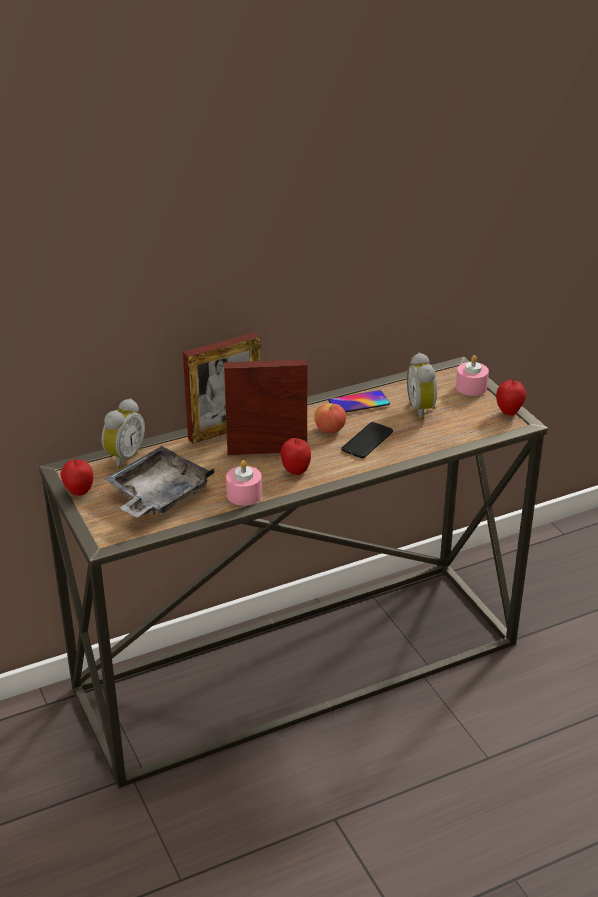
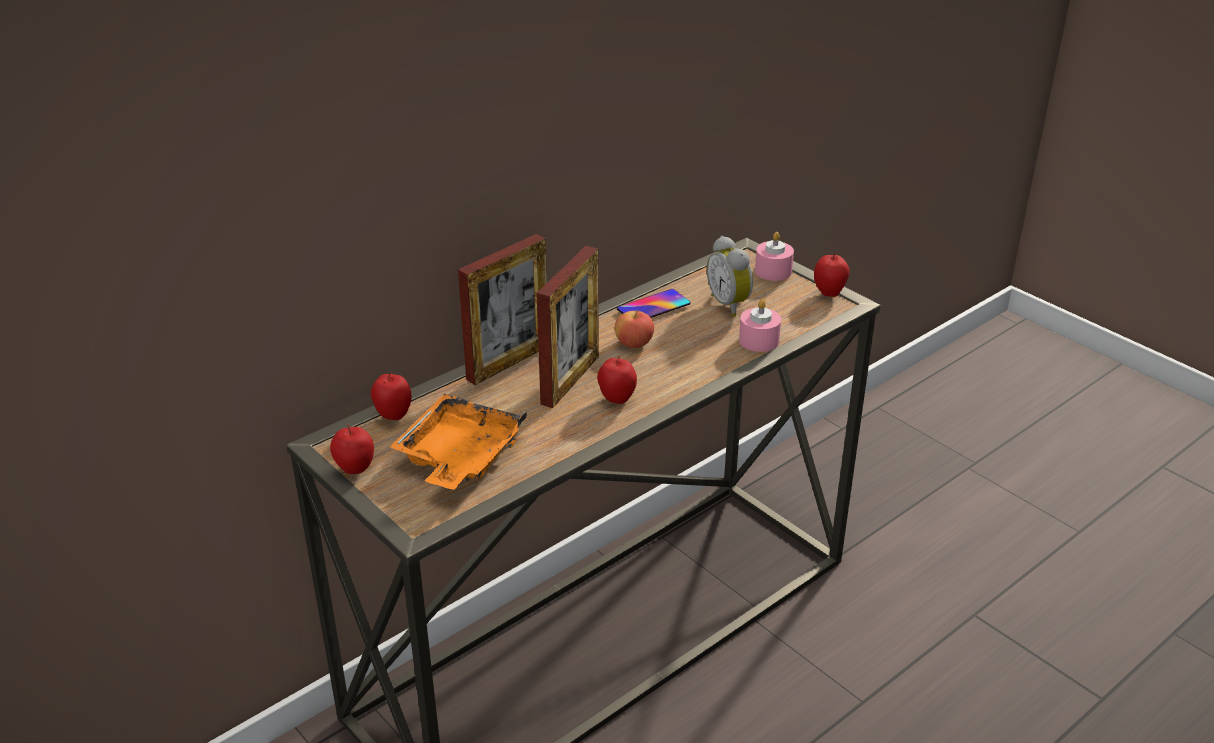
camera: 15 degrees left, 0 degrees up
alarm clock [101,398,145,469] -> apple [371,372,412,420]
grey tray [104,446,214,517] -> orange tray [389,393,527,490]
picture frame [224,360,307,455] -> picture frame turned 135 degrees clockwise [536,246,599,408]
pink candle [226,460,262,506] -> pink candle moved to [739,299,781,352]
phone [342,422,393,458] -> none

